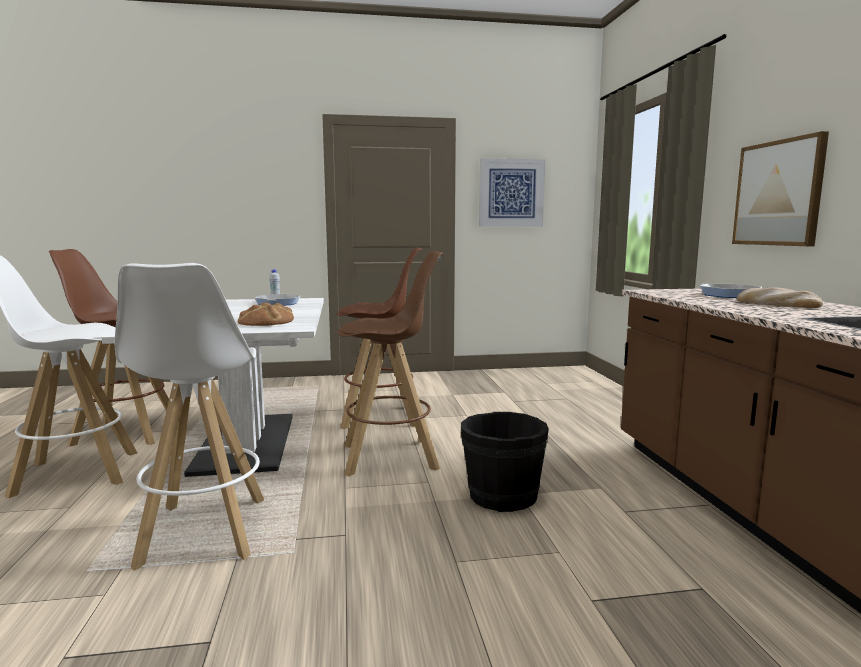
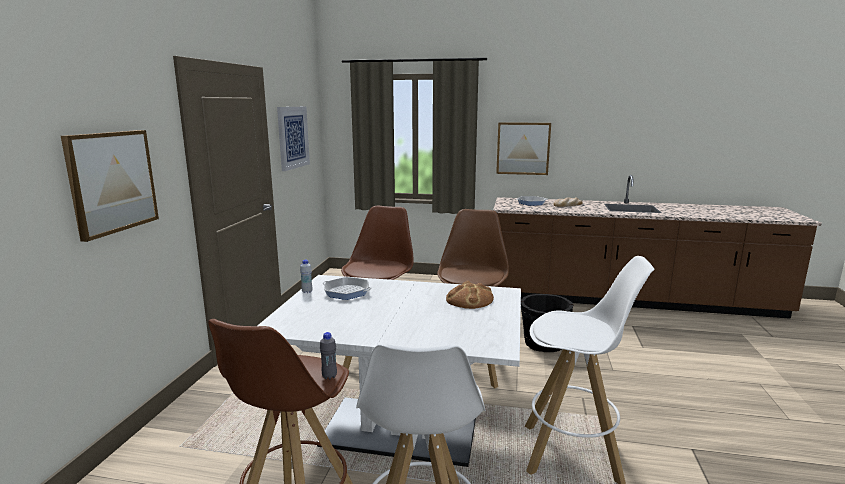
camera: 70 degrees left, 5 degrees up
none -> picture [61,130,159,242]
none -> grey bottle [320,332,337,379]

